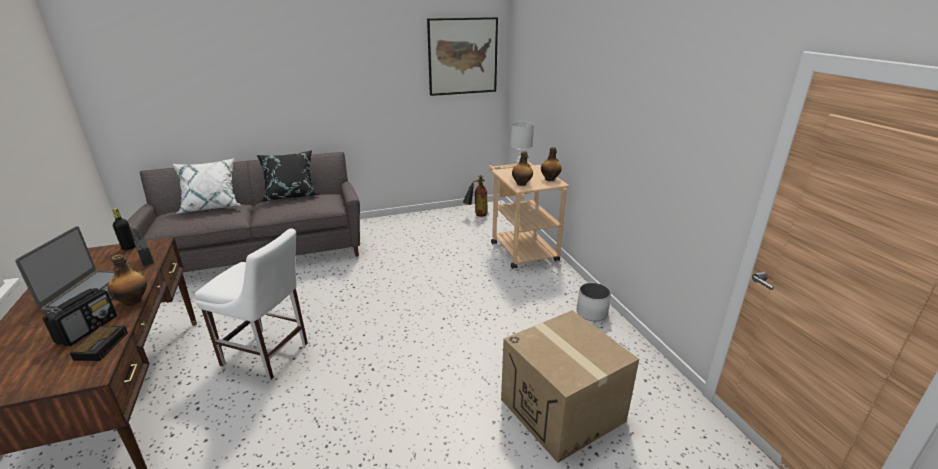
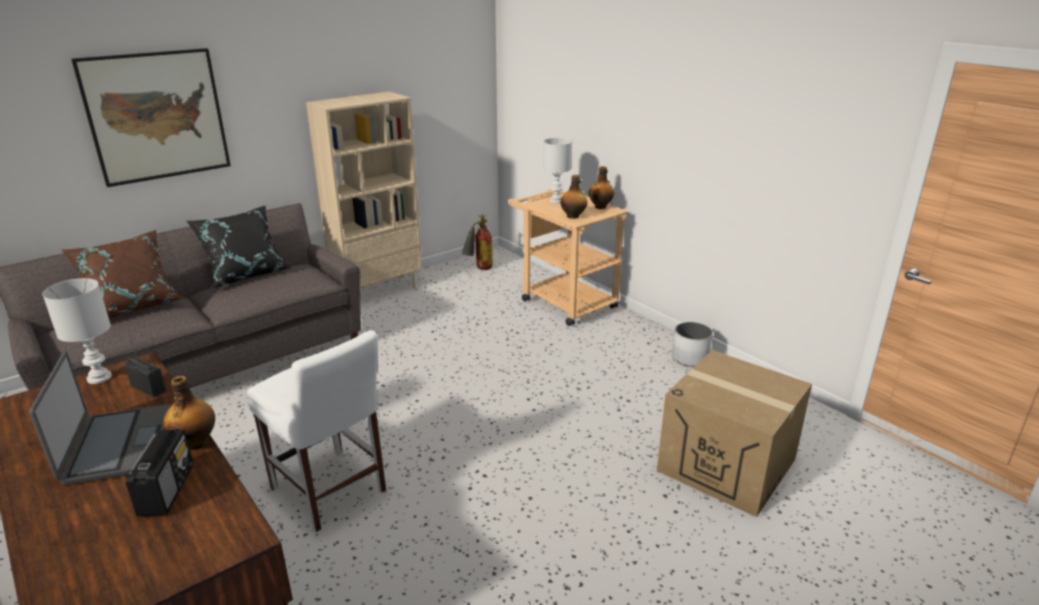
camera: 20 degrees left, 0 degrees up
alarm clock [70,326,128,361] -> none
black bottle [112,208,136,250] -> white table lamp [42,278,112,384]
white pillow [173,158,241,213] -> brown pillow [62,230,186,319]
white chair [195,228,308,380] -> white chair turned 45 degrees clockwise [247,330,386,532]
picture [427,17,498,96] -> picture moved to [71,48,231,187]
none -> beige bookcase [306,92,422,289]

